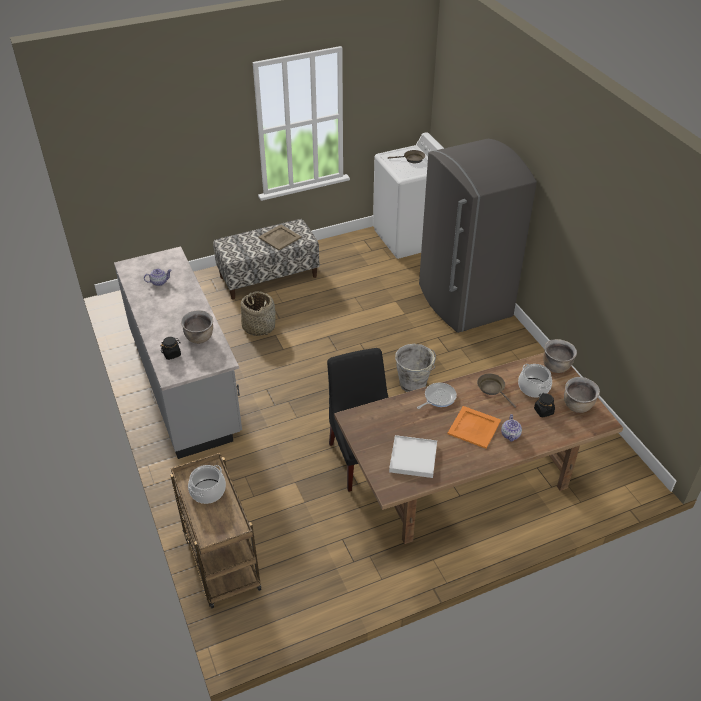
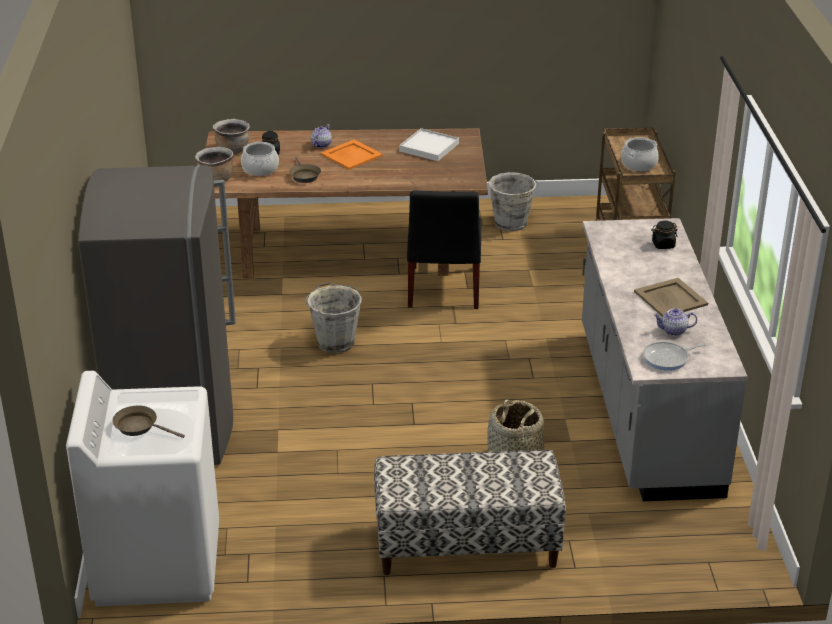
camera: 160 degrees left, 10 degrees down
brown cooking pot [181,310,213,344] -> none
beige tray [259,225,301,250] -> beige tray moved to [634,278,708,317]
frying pan [417,383,457,409] -> frying pan moved to [643,341,706,371]
none -> grey bucket [489,172,538,231]

